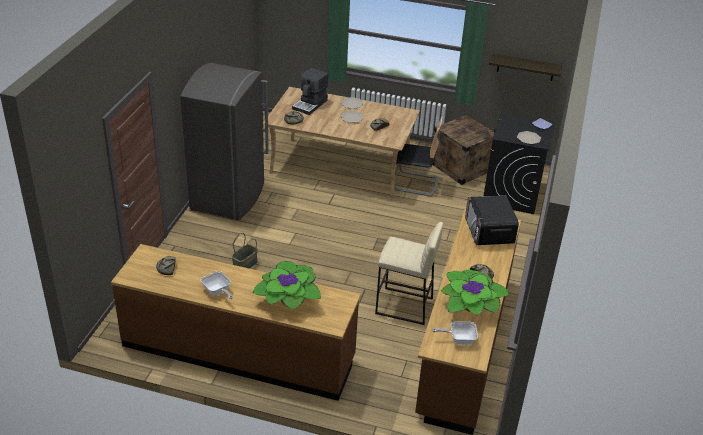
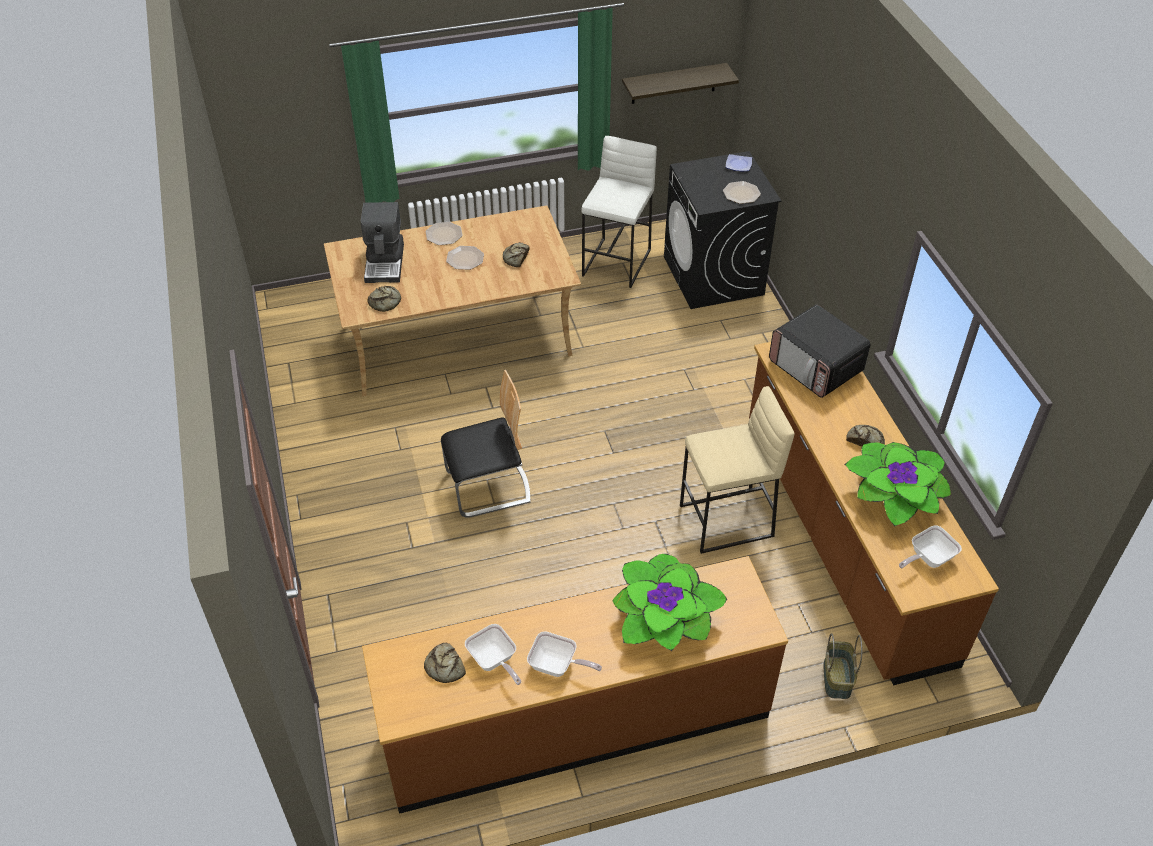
camera: 30 degrees left, 10 degrees up
grey fridge [180,63,269,220] -> none
basket [232,233,258,269] -> basket moved to [824,633,862,699]
chair [395,116,442,197] -> chair moved to [441,370,531,518]
crate [432,115,495,185] -> white stool [581,136,657,288]
none -> frying pan [465,624,521,685]

